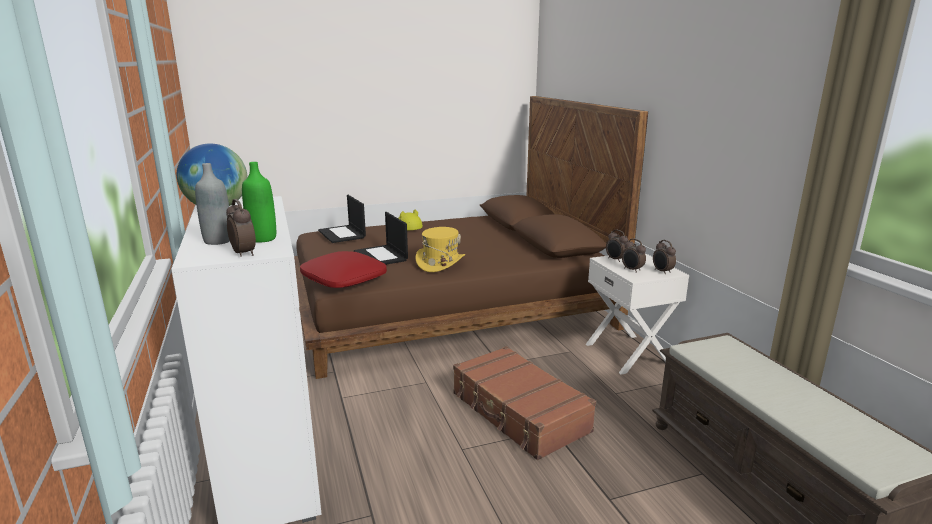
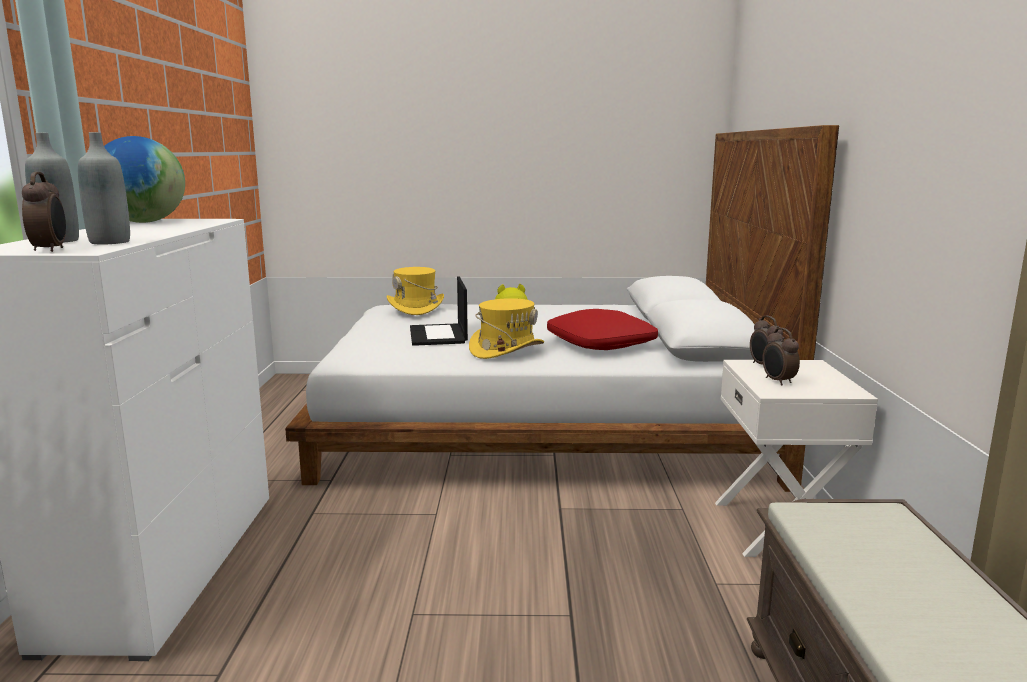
camera: 20 degrees right, 5 degrees down
green bottle [242,162,276,243] -> grey bottle [78,132,130,244]
brown bed [294,96,648,379] -> white bed [285,125,839,492]
red pillow [300,251,387,288] -> red pillow moved to [547,309,658,350]
laptop [318,195,366,243] -> yellow hat [386,267,444,315]
brown suitcase [453,346,596,460] -> none
alarm clock [653,240,676,274] -> none

